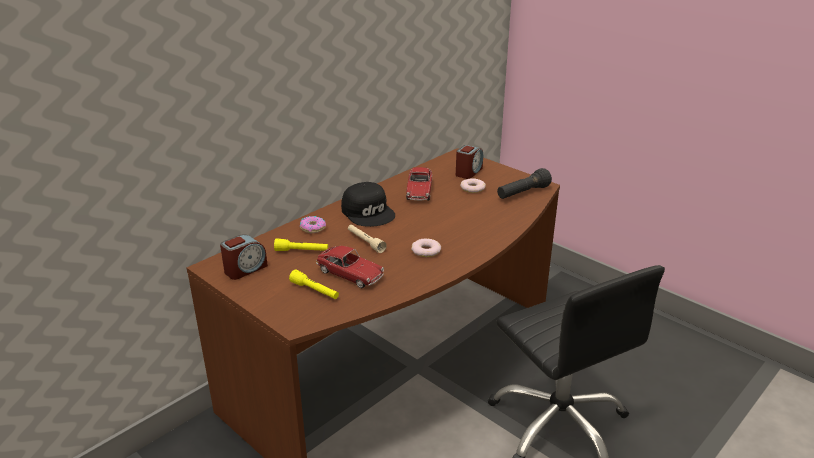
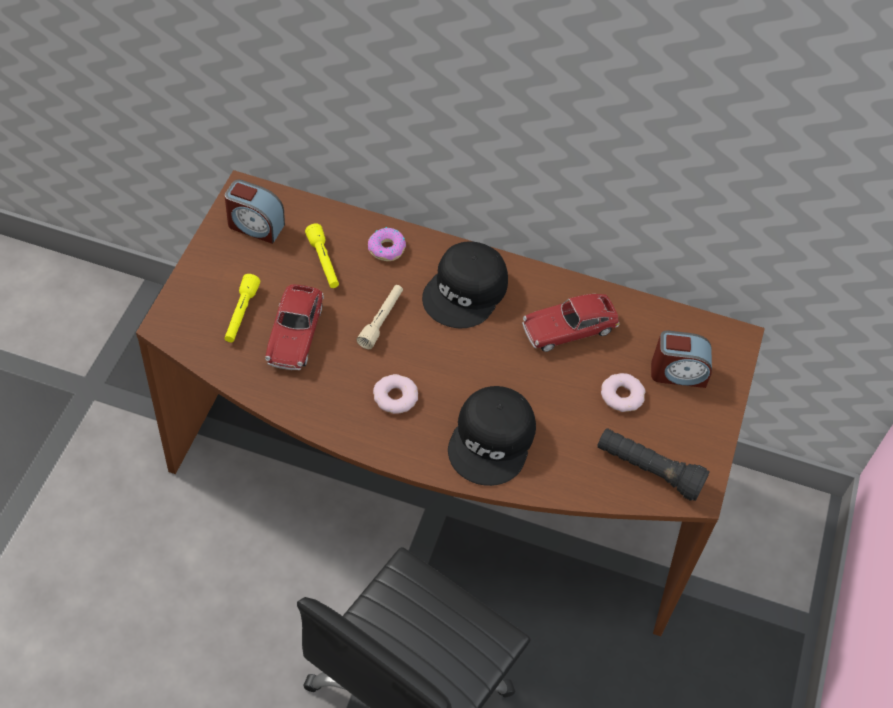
camera: 60 degrees right, 25 degrees up
none -> black cap [448,386,536,486]

